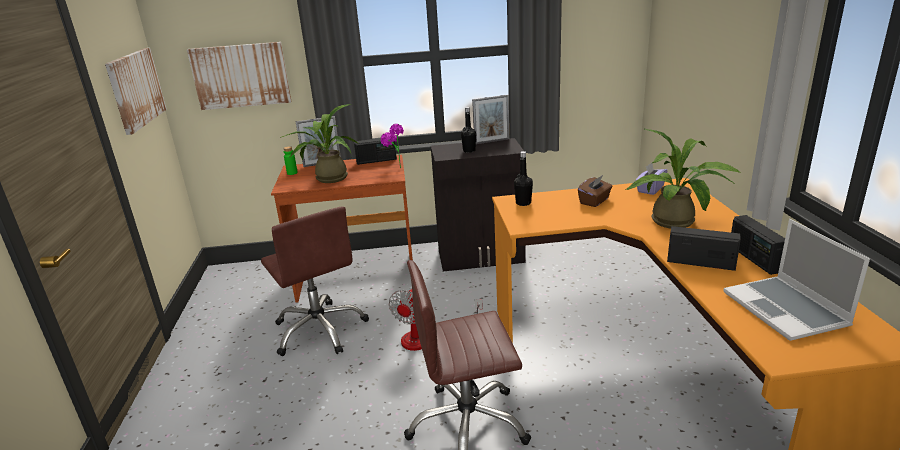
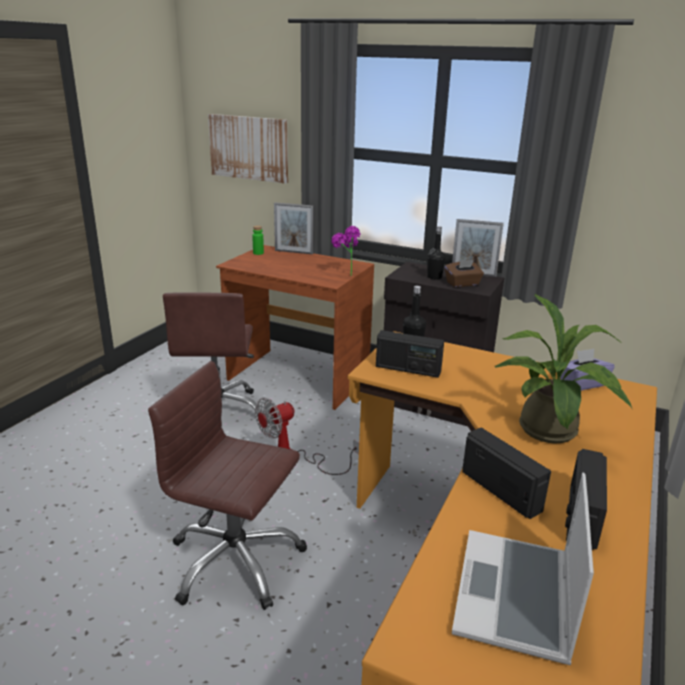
camera: 30 degrees right, 0 degrees up
picture [105,48,167,135] -> none
potted plant [280,104,360,183] -> none
radio [354,138,397,165] -> radio moved to [376,330,444,378]
brown tissue box [578,175,613,207] -> brown tissue box moved to [445,260,484,287]

